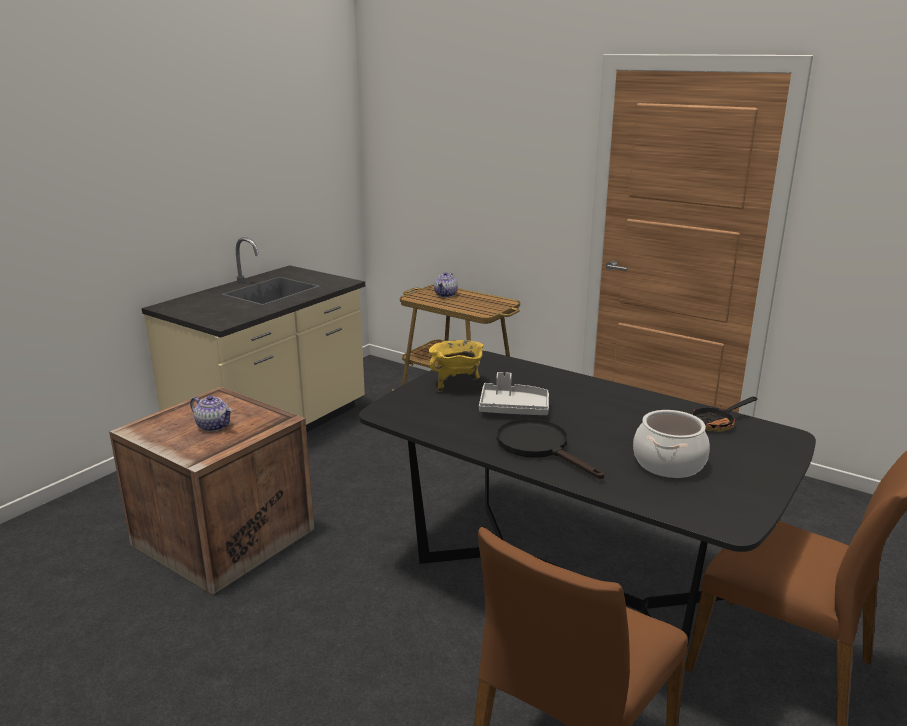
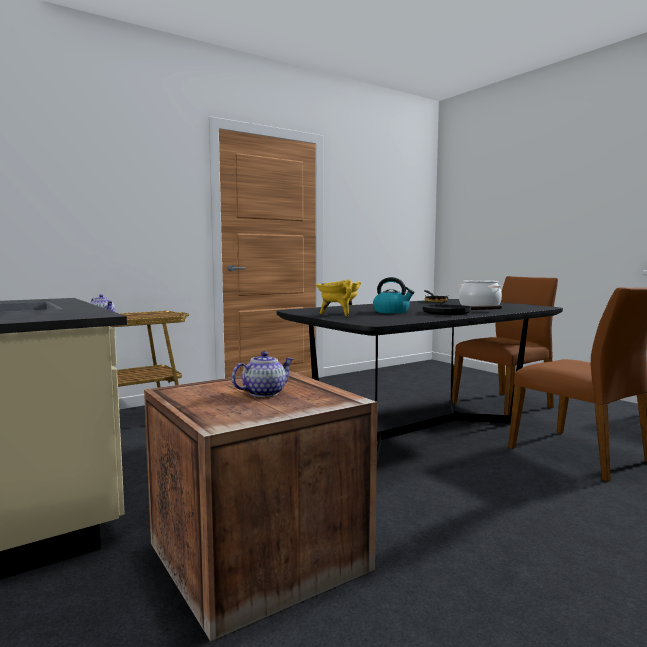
camera: 70 degrees left, 15 degrees down
grey tray [479,372,549,415] -> kettle [373,277,415,314]

